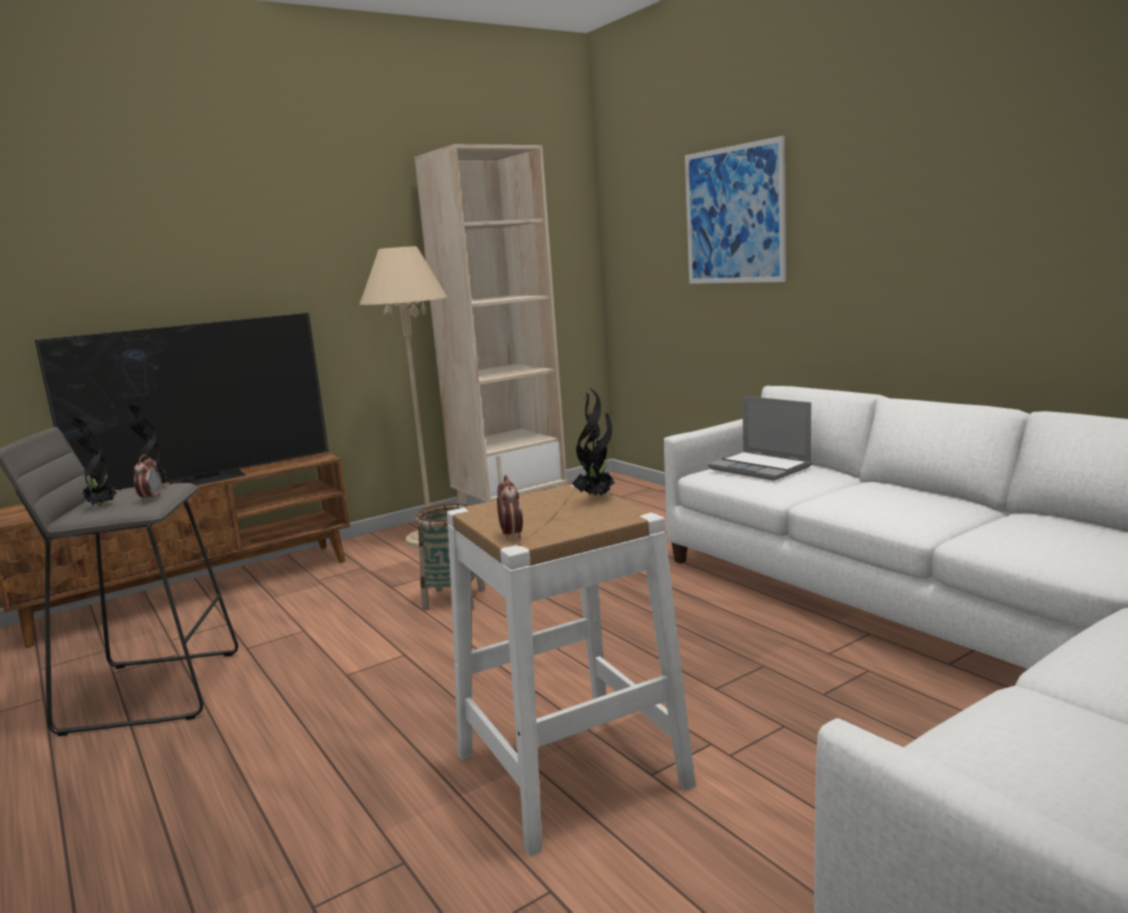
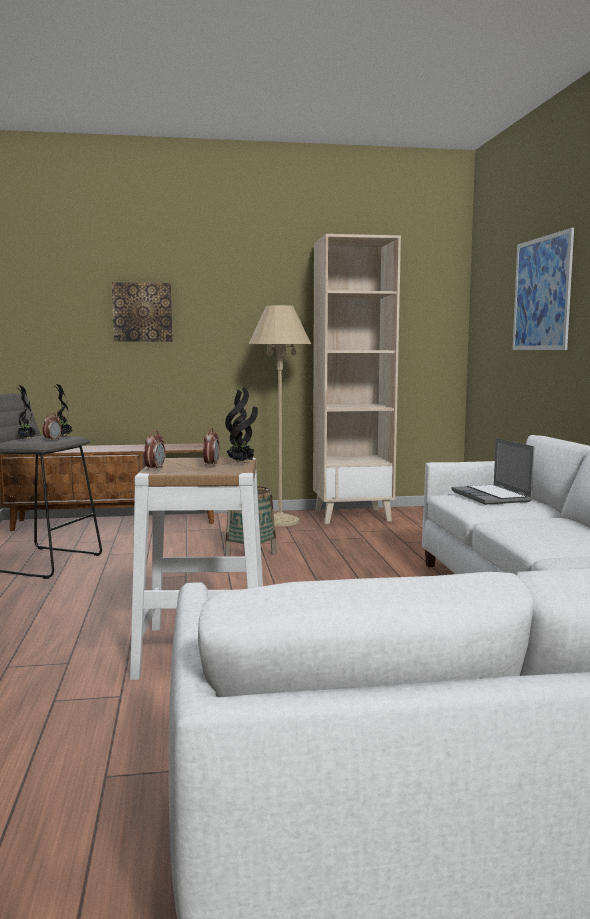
camera: 25 degrees right, 5 degrees down
television [35,313,329,490] -> none
none -> picture [112,282,172,342]
none -> alarm clock [203,428,220,466]

